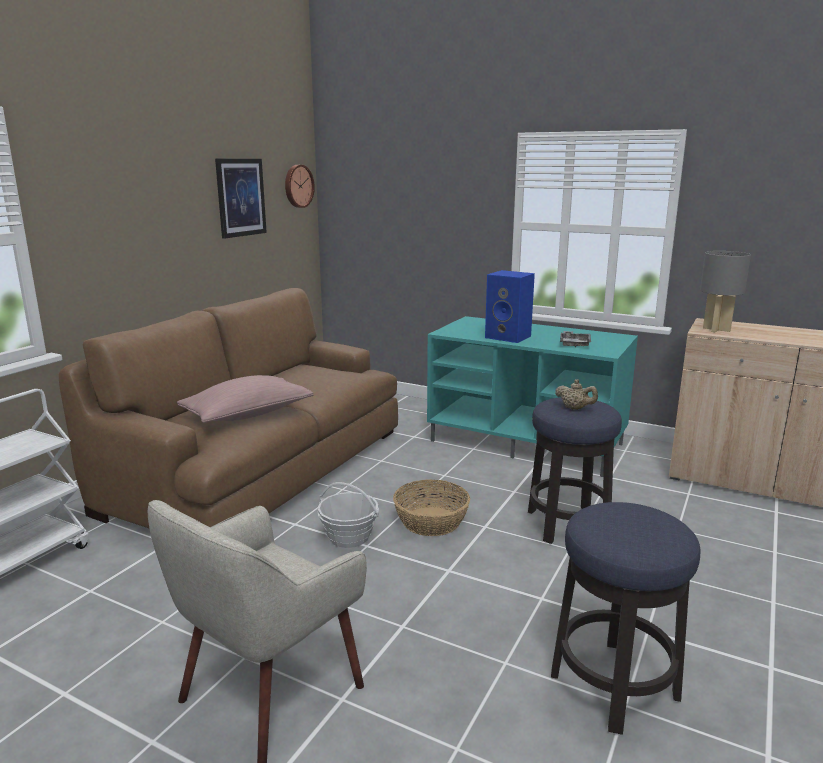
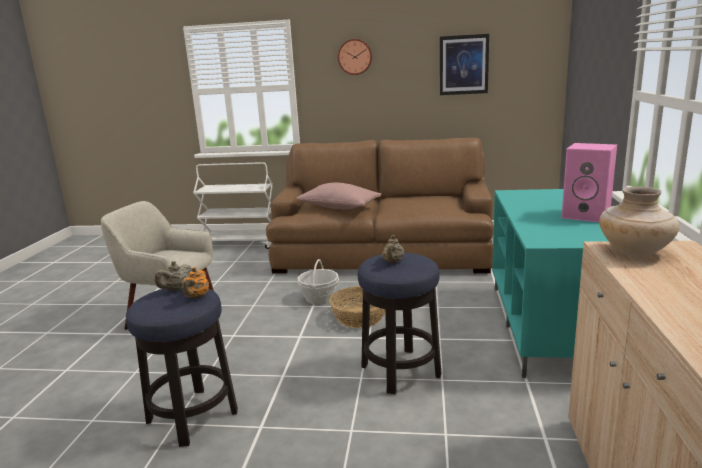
camera: 70 degrees right, 0 degrees up
wall clock [285,165,315,208] -> wall clock moved to [338,39,372,75]
blue speaker [485,270,535,343] -> none
grey tray [560,331,591,347] -> none
grey table lamp [700,251,751,332] -> beige vase [599,187,679,256]
none -> beige teapot [155,261,192,291]
none -> orange teapot [182,267,209,298]
none -> pink speaker [562,143,617,222]

